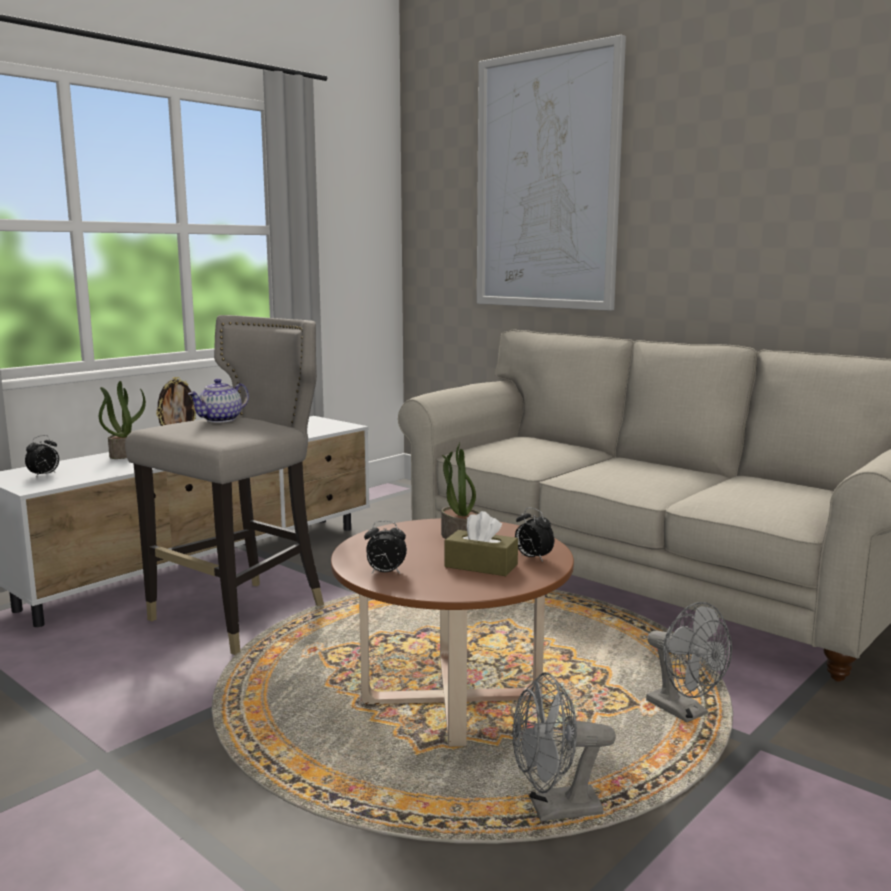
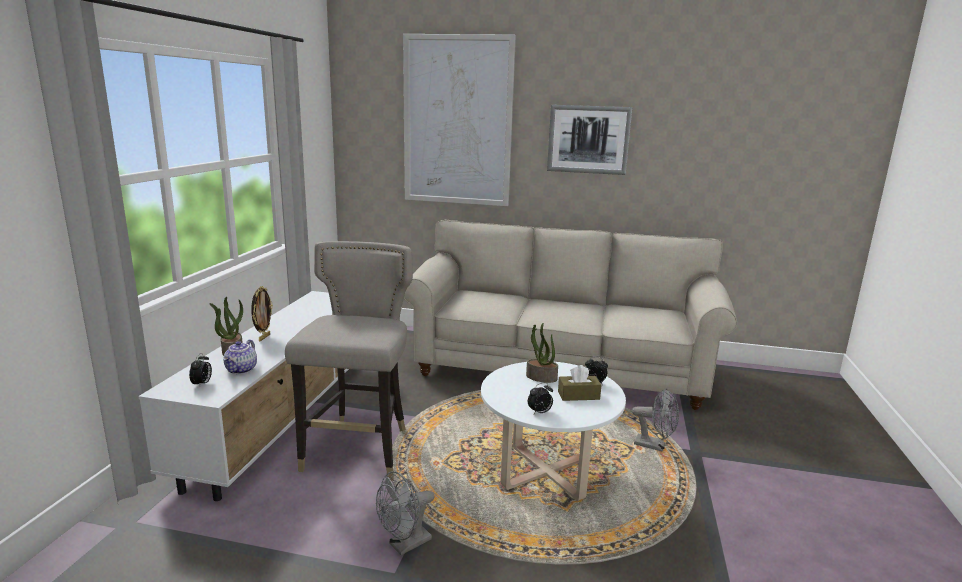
camera: 30 degrees left, 5 degrees up
teapot [188,379,249,423] -> teapot moved to [223,339,257,374]
brown coffee table [331,518,574,747] -> white coffee table [481,362,626,501]
grey fan [512,672,616,822] -> grey fan moved to [376,471,434,555]
none -> picture [547,105,632,175]

